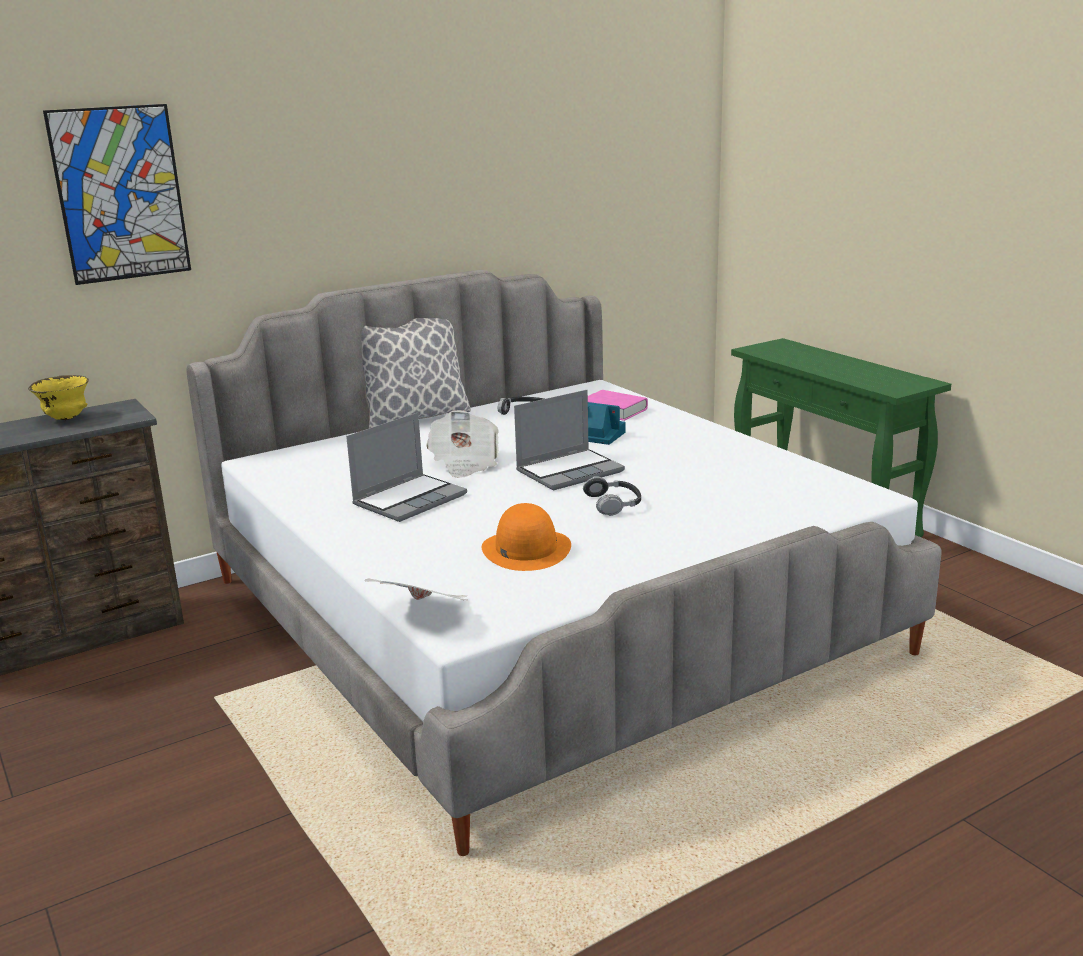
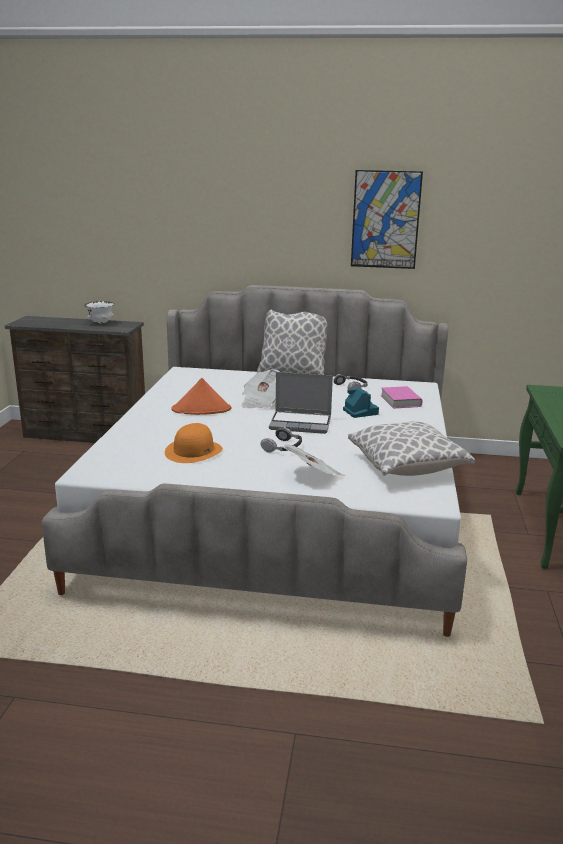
camera: 40 degrees right, 0 degrees up
yellow bowl [28,375,89,420] -> white bowl [84,301,114,324]
picture [43,104,191,285] -> picture moved to [351,170,423,269]
laptop [346,412,467,522] -> orange hat [171,378,231,415]
newspaper [365,579,467,600] -> newspaper moved to [283,445,345,476]
none -> pillow [348,421,475,476]

